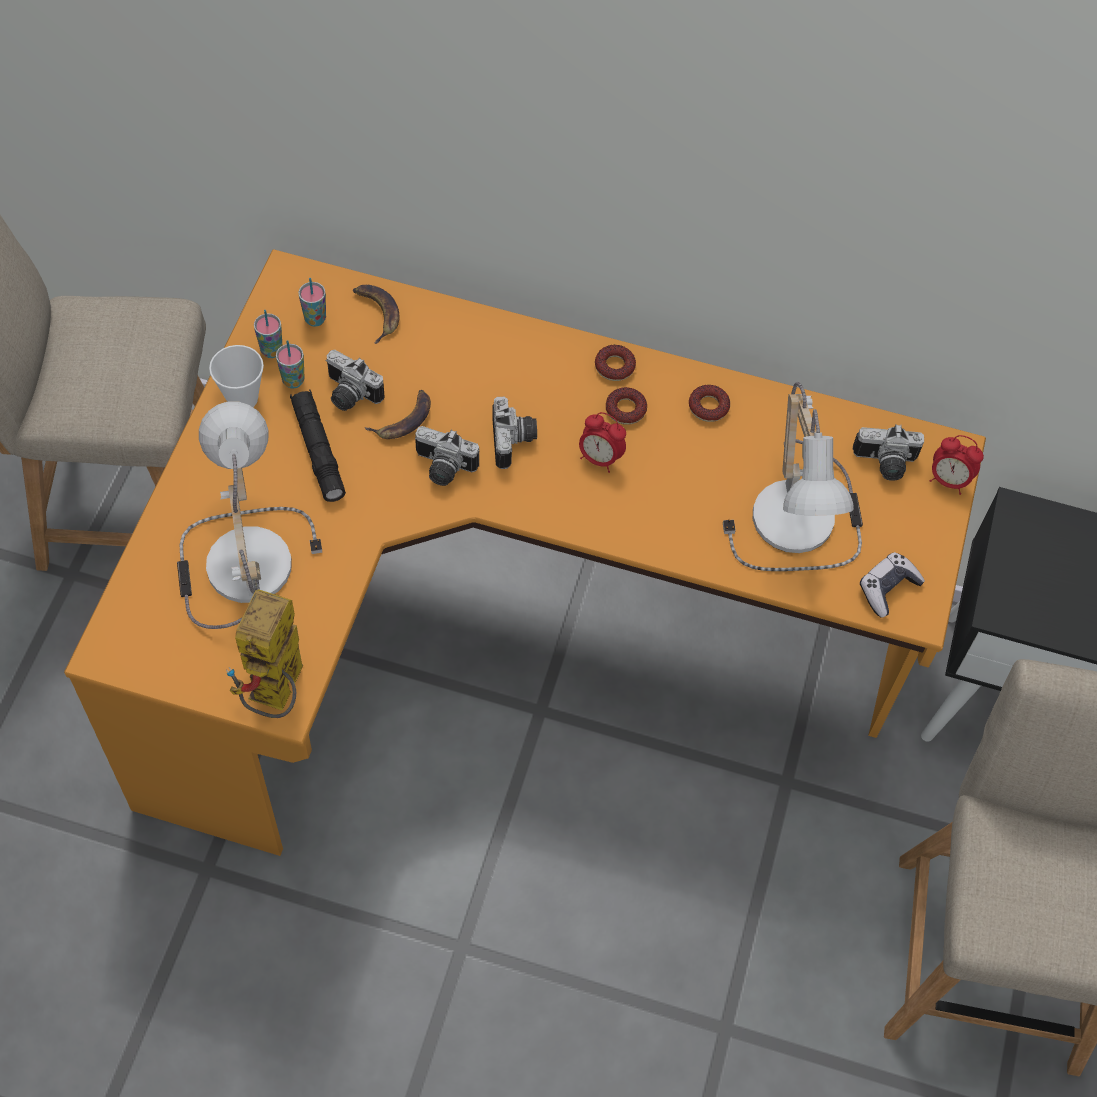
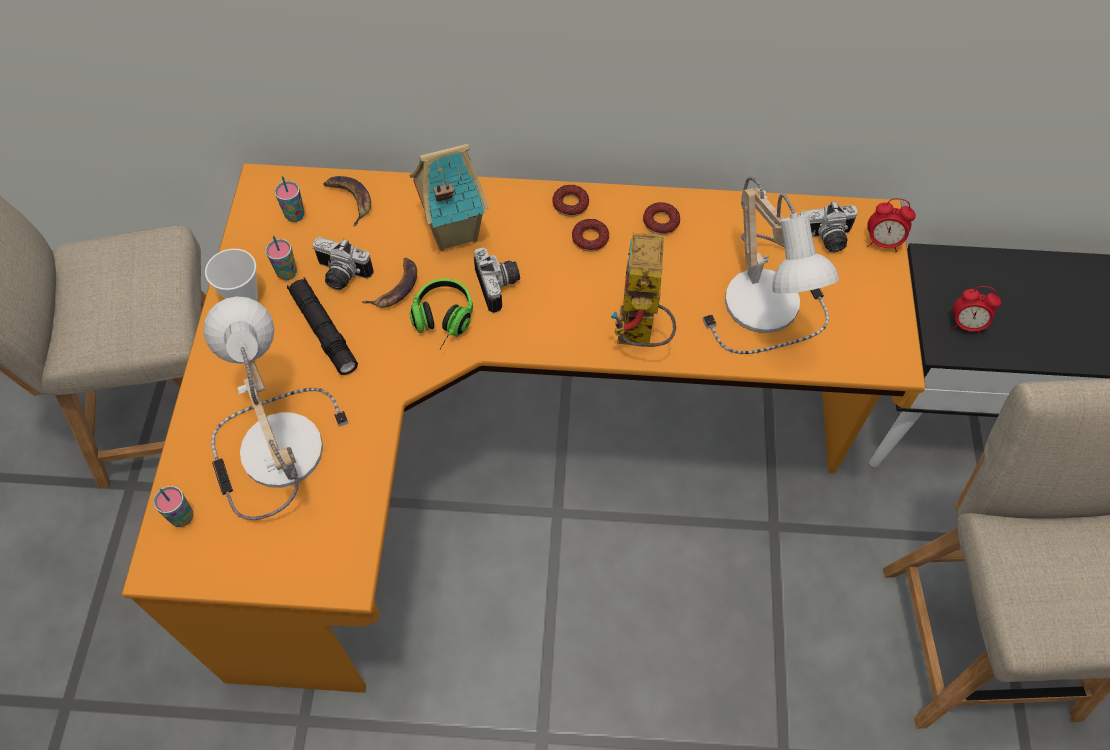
camera: 10 degrees left, 0 degrees up
toy robot [226,589,303,718] -> toy robot moved to [610,233,676,347]
cup [254,310,282,358] -> cup moved to [153,486,193,527]
camera [415,426,479,486] -> headphones [410,279,473,349]
alarm clock [579,412,626,473] -> alarm clock moved to [951,286,1001,336]
game controller [860,552,925,618] -> none
none -> toy house [409,144,488,251]

